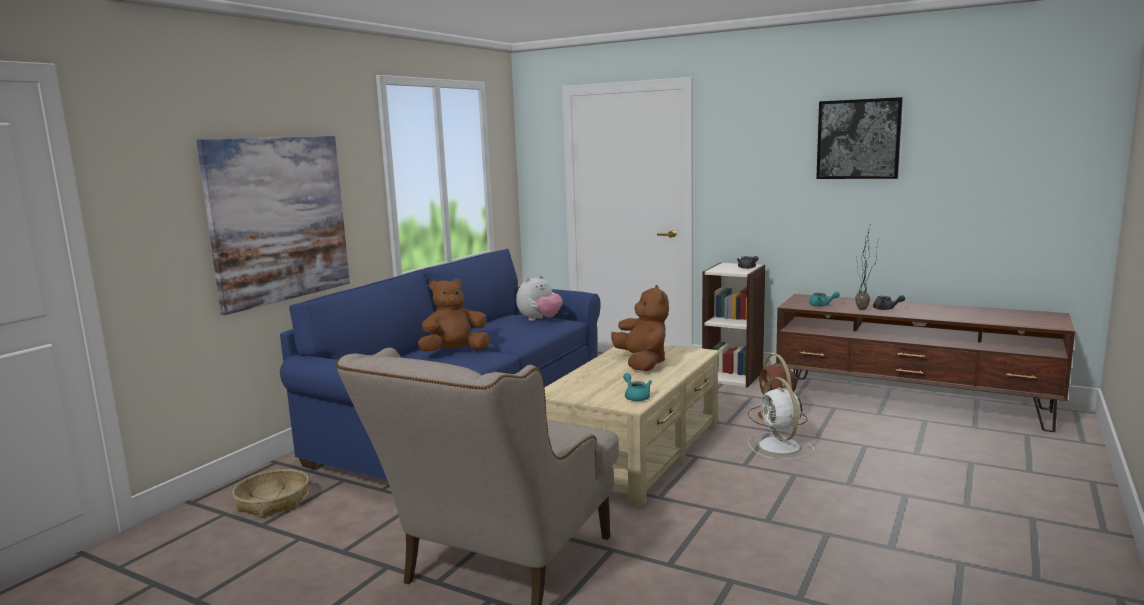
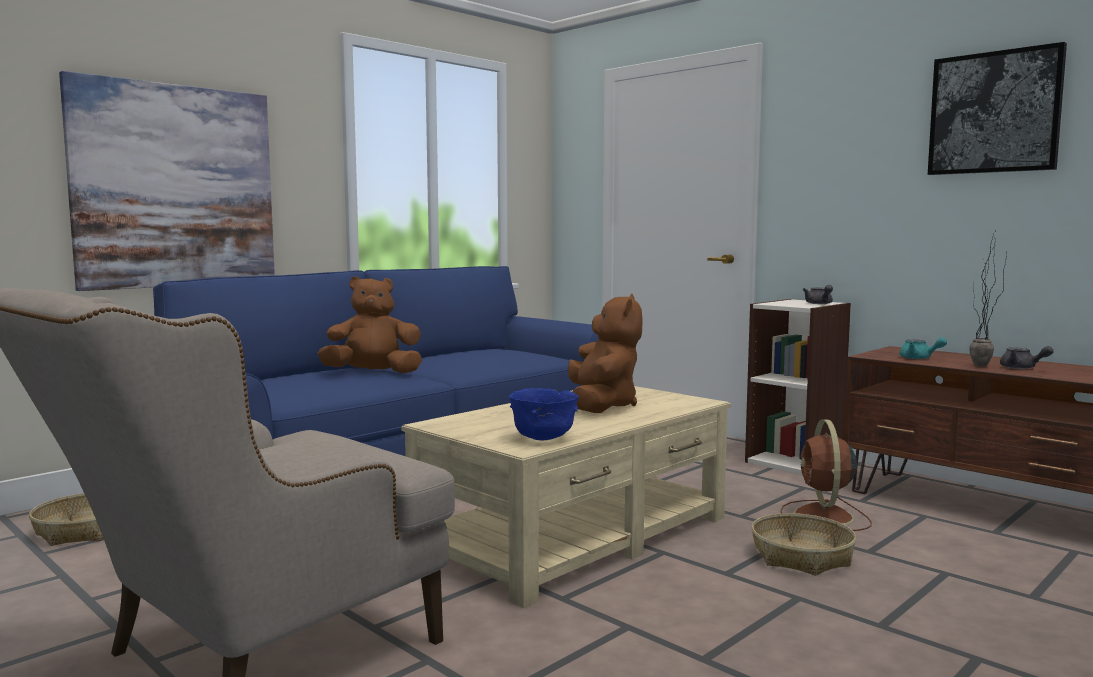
camera: 15 degrees right, 5 degrees down
plush toy [516,275,563,321] -> none
turquoise teapot [623,373,652,401] -> blue bowl [509,388,579,440]
white fan [748,377,815,460] -> basket [751,513,856,576]

